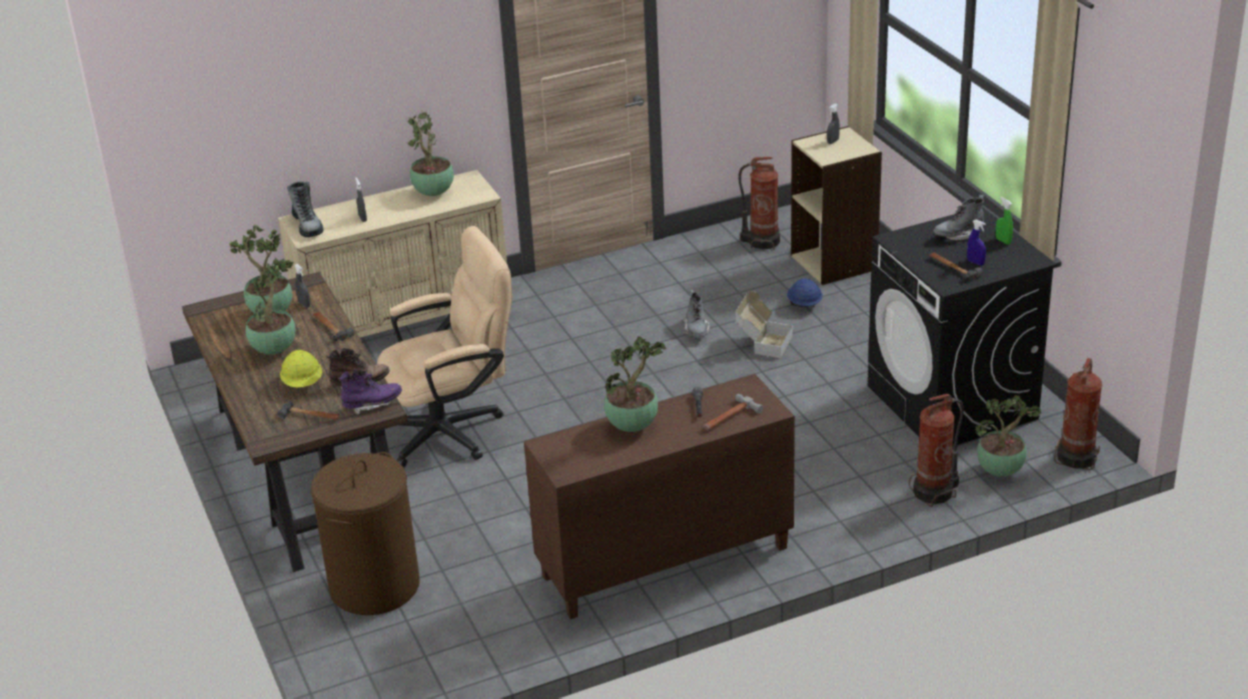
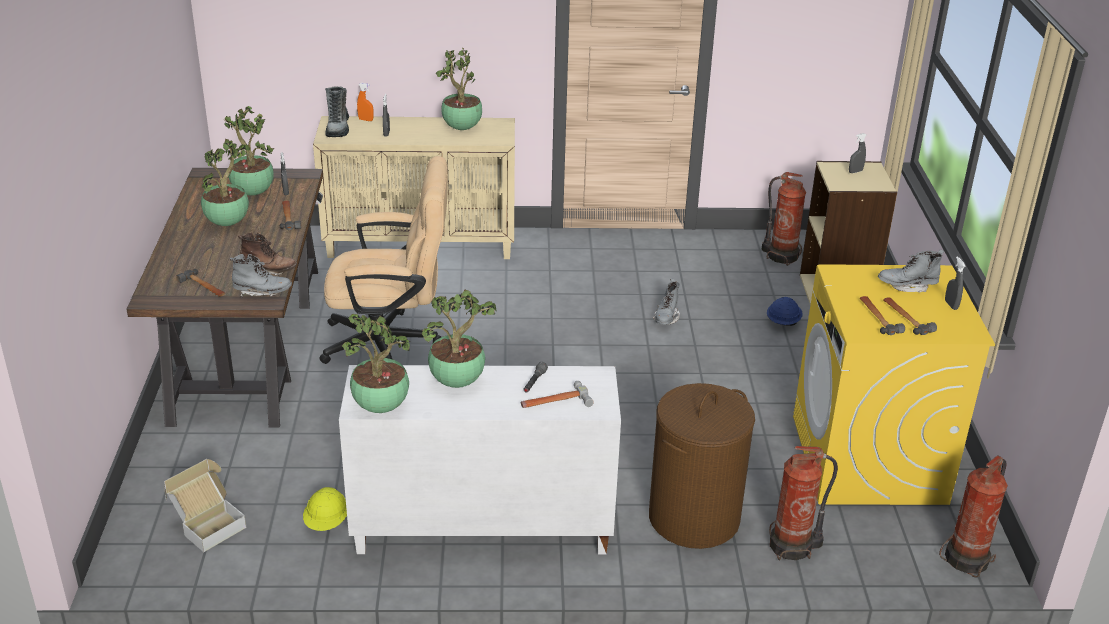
camera: 20 degrees right, 0 degrees up
yellow hard hat [280,350,322,388] -> yellow hard hat moved to [303,487,347,531]
brown laundry basket [311,452,420,615] -> brown laundry basket moved to [649,383,755,549]
purple boot [338,369,402,415] -> grey boot [229,254,292,297]
brown cabinet [524,374,795,619] -> white cabinet [339,365,621,554]
cardboard box [736,291,793,358] -> cardboard box moved to [164,459,247,552]
black washing machine [867,207,1057,446] -> yellow washing machine [793,264,995,505]
blue spray bottle [967,220,986,265] -> hammer [883,297,937,335]
potted plant [975,395,1041,477] -> potted plant moved to [341,314,410,413]
green spray bottle [996,197,1013,245] -> grey spray bottle [945,256,966,310]
none -> orange spray bottle [357,83,374,121]

